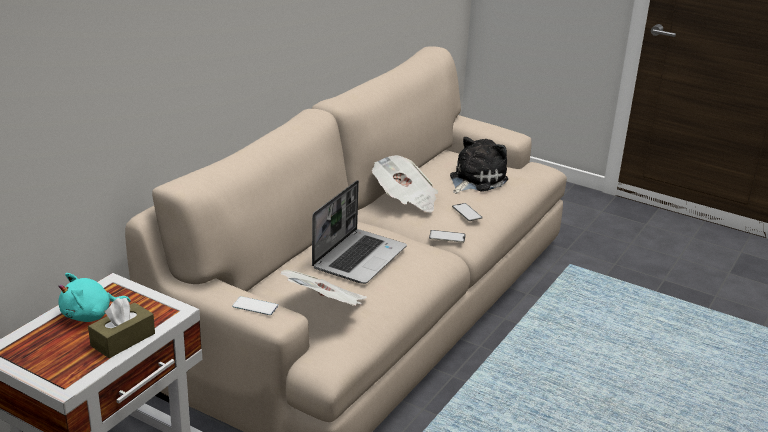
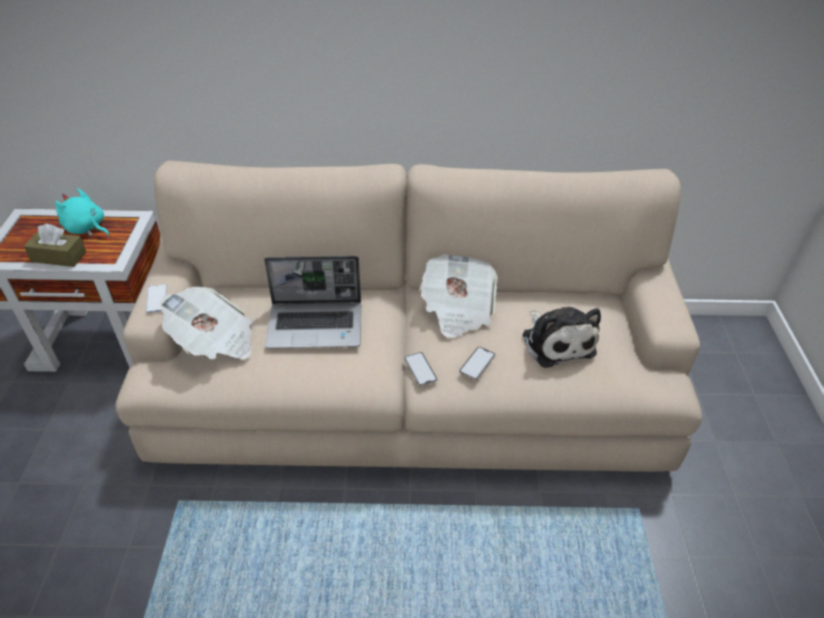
camera: 60 degrees right, 15 degrees up
plush toy [450,137,508,194] -> plush toy turned 60 degrees clockwise [522,307,601,368]

